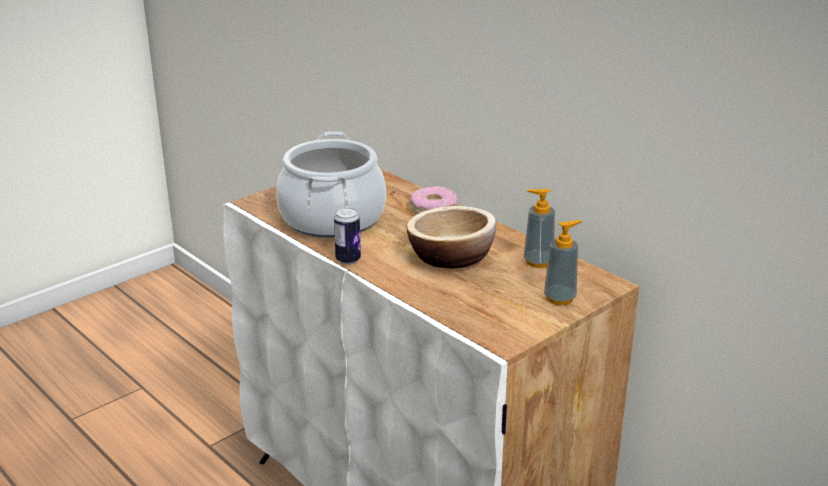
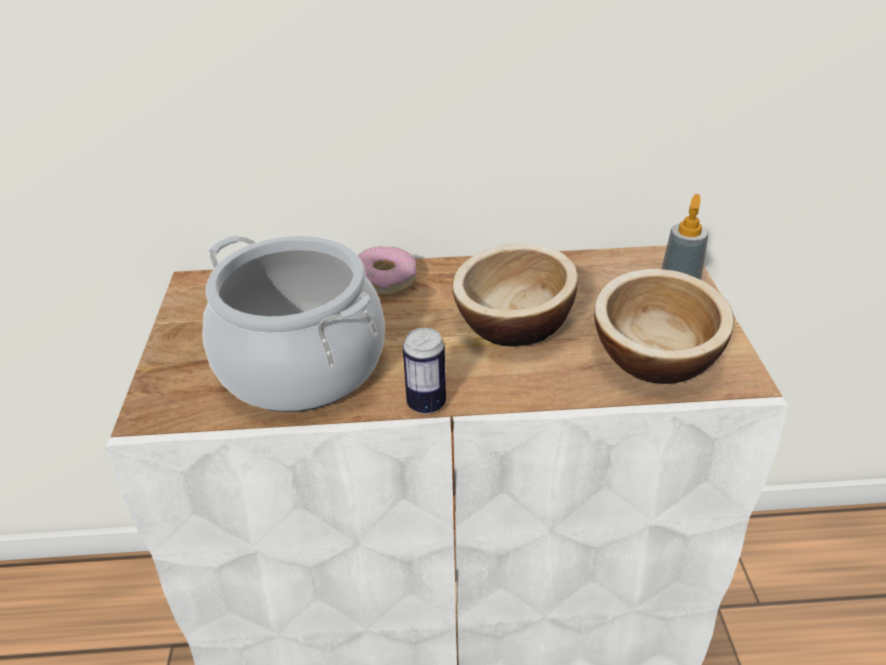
camera: 50 degrees left, 10 degrees up
soap dispenser [524,189,555,268] -> none
none -> bowl [594,269,734,384]

